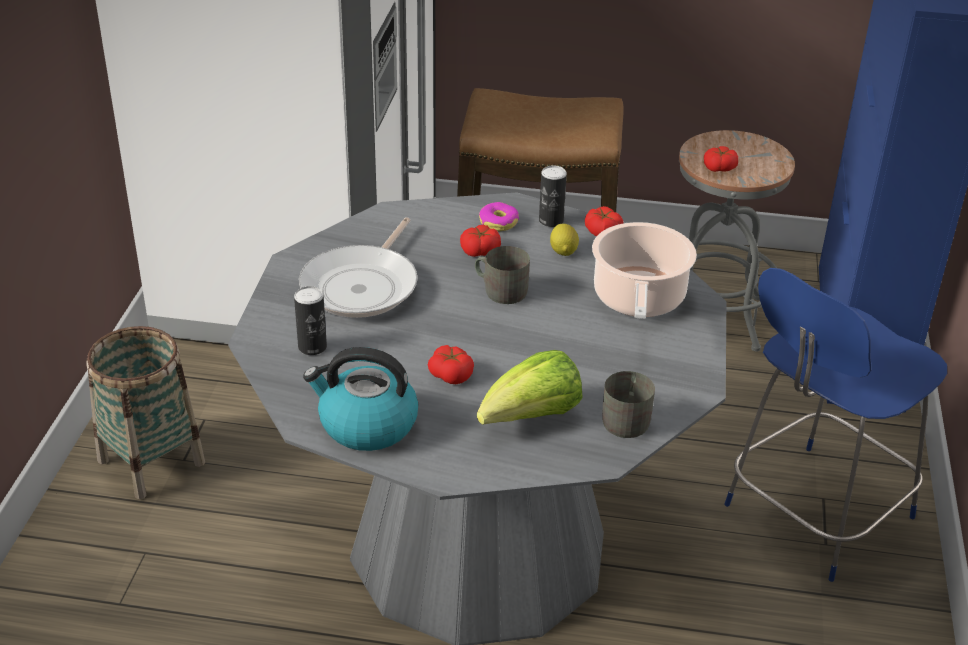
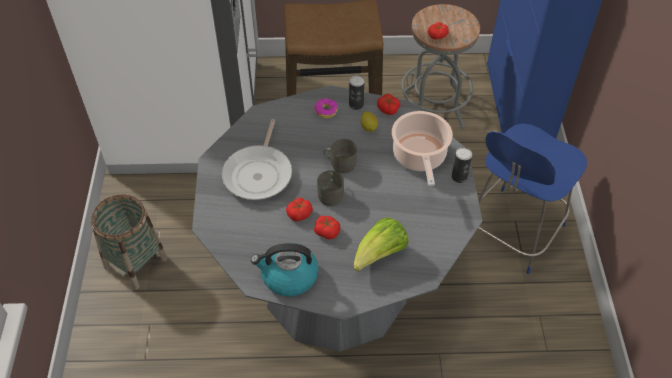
camera: 10 degrees left, 15 degrees up
can [294,286,327,355] -> can moved to [452,147,472,183]
tomato [460,225,501,257] -> tomato moved to [286,198,313,222]
grey mug [602,371,655,438] -> grey mug moved to [317,169,344,206]

